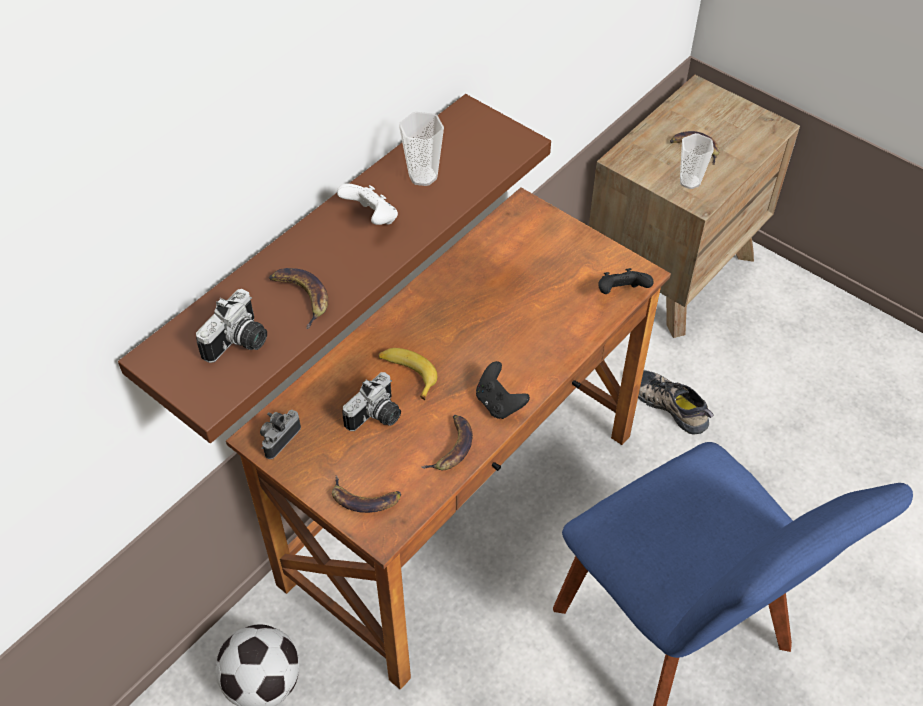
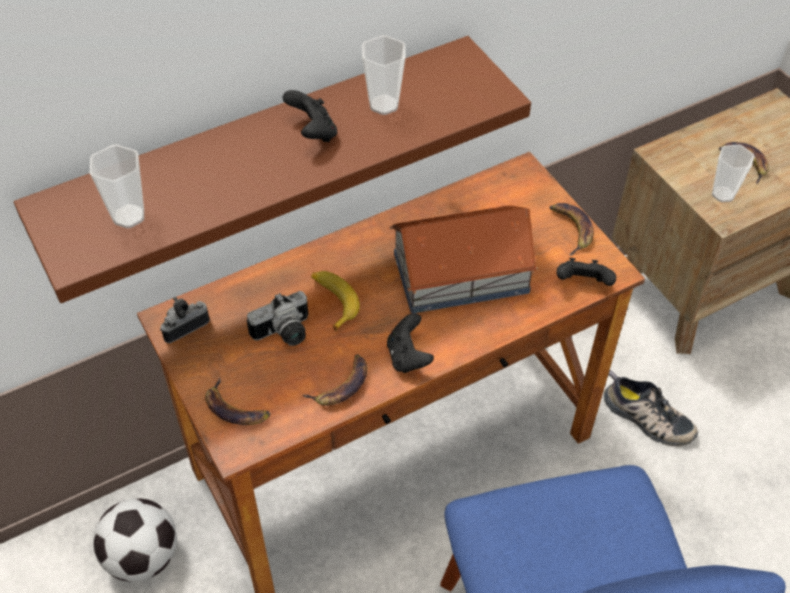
camera: 20 degrees right, 0 degrees up
camera [196,289,267,363] -> cup [90,145,144,228]
banana [269,268,328,329] -> banana moved to [549,203,594,256]
white game controller [337,184,398,225] -> black game controller [283,90,337,142]
shoe [638,370,714,435] -> shoe turned 150 degrees clockwise [604,370,699,446]
none -> toy house [390,205,538,313]

